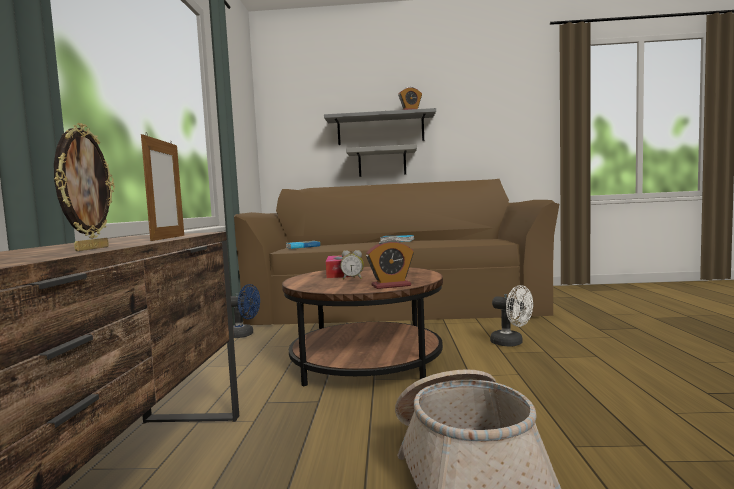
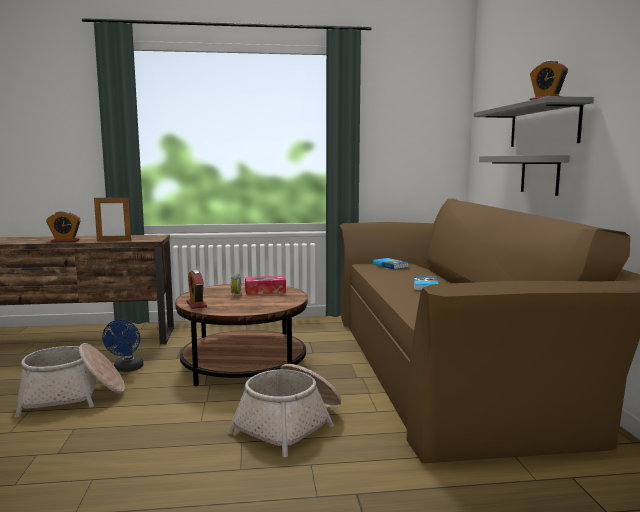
camera: 80 degrees right, 5 degrees up
picture frame [54,123,115,251] -> alarm clock [46,211,81,243]
blue fan [231,284,260,338] -> blue fan moved to [102,320,143,372]
white fan [490,285,533,346] -> basket [227,364,341,457]

